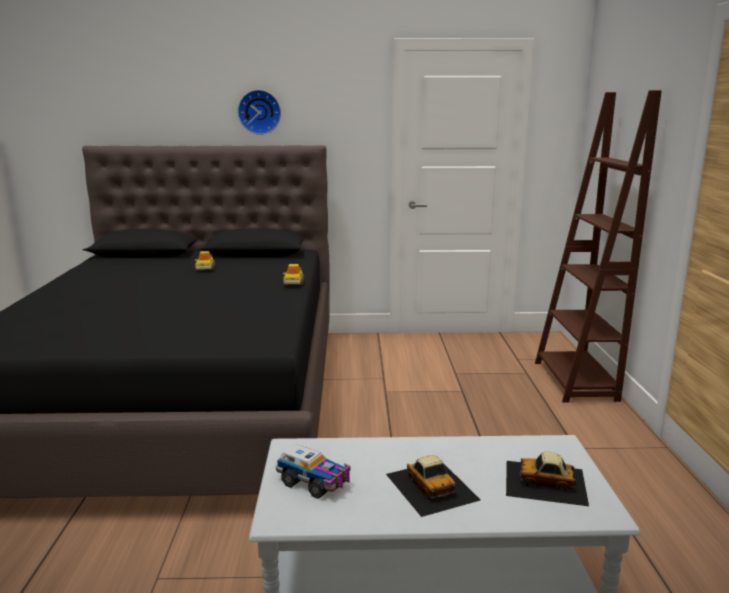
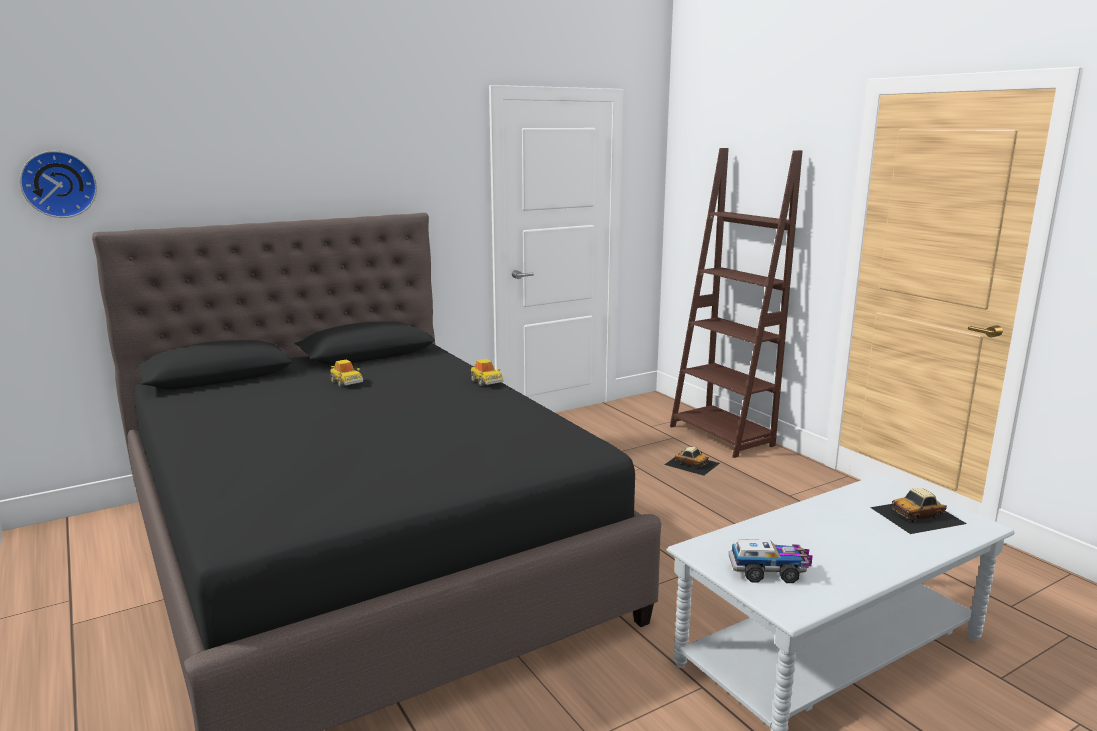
camera: 30 degrees left, 0 degrees up
wall clock [238,90,281,135] -> wall clock moved to [20,151,97,218]
toy car [386,455,480,517] -> toy car moved to [664,447,720,476]

